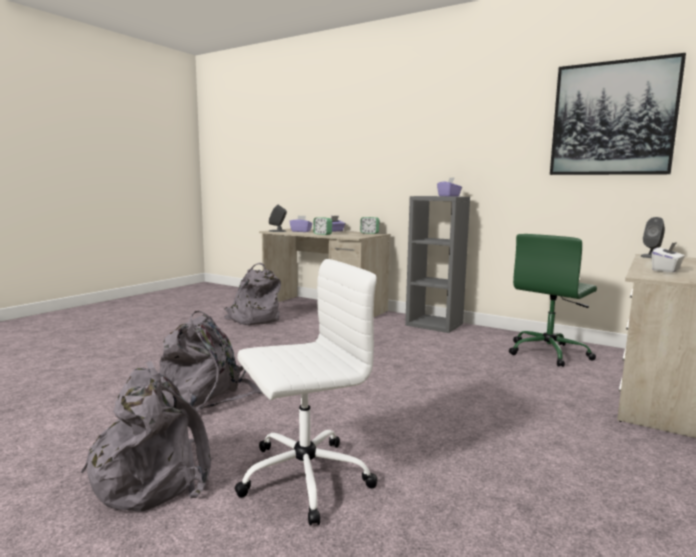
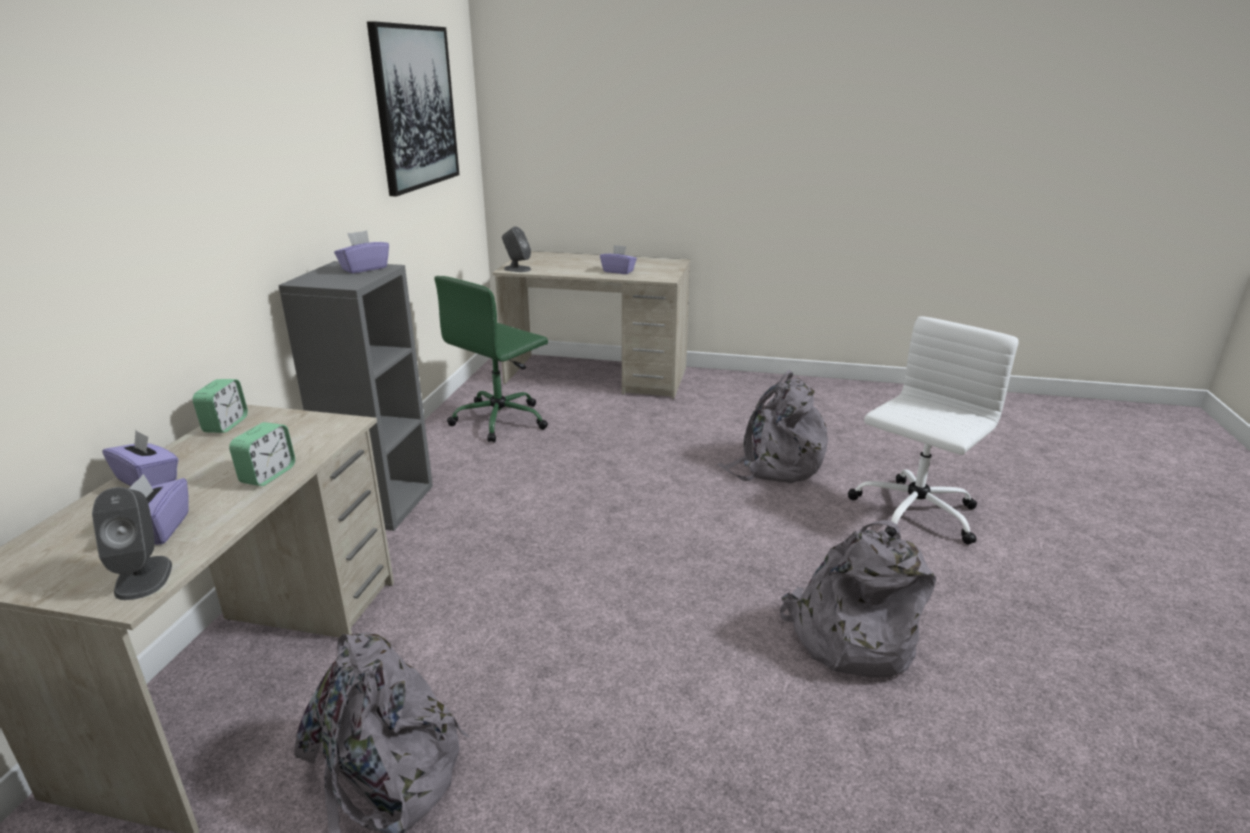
camera: 110 degrees left, 15 degrees up
grey backpack [81,361,211,511] -> grey backpack moved to [717,370,828,483]
white office chair [235,259,378,526] -> white office chair turned 90 degrees clockwise [848,316,1018,545]
green office chair [509,234,597,367] -> green office chair turned 105 degrees clockwise [434,276,548,443]
white tissue box [652,242,685,273] -> purple tissue box [600,245,637,274]

